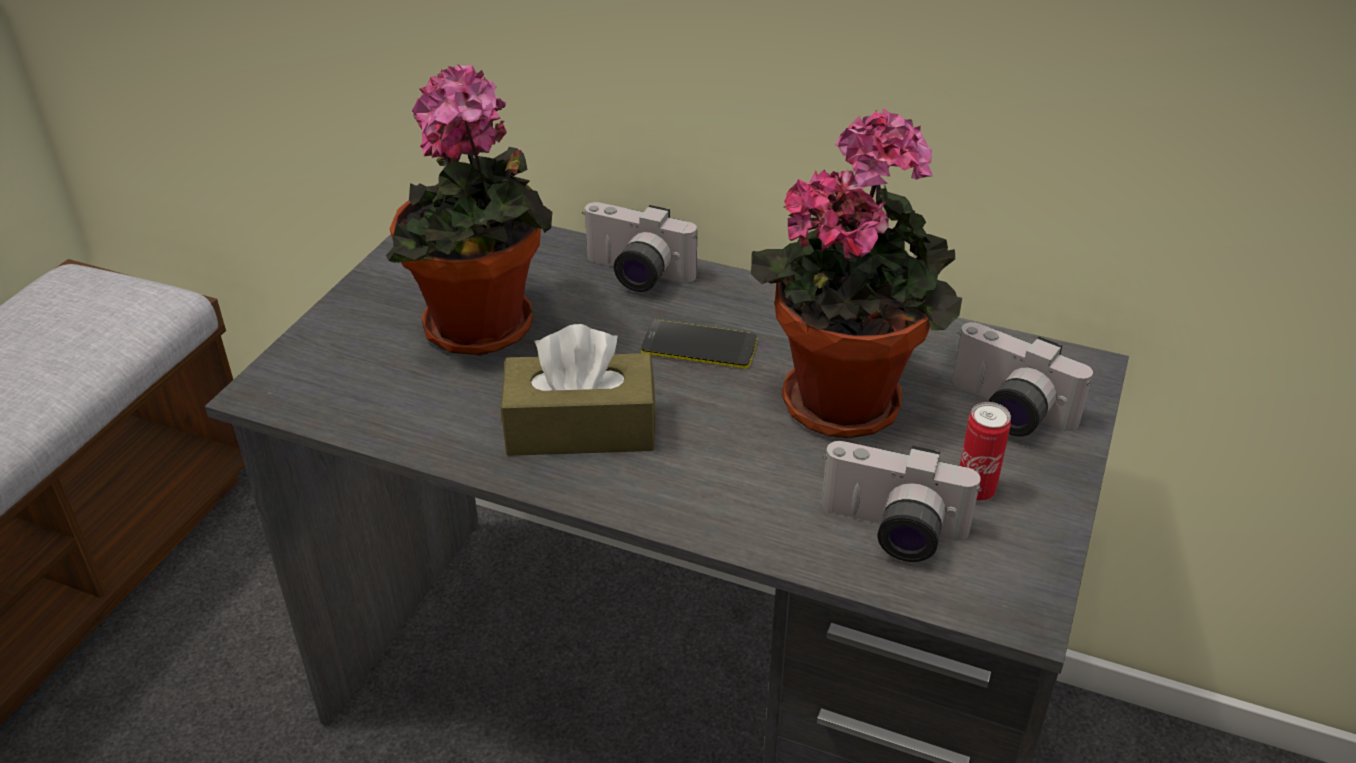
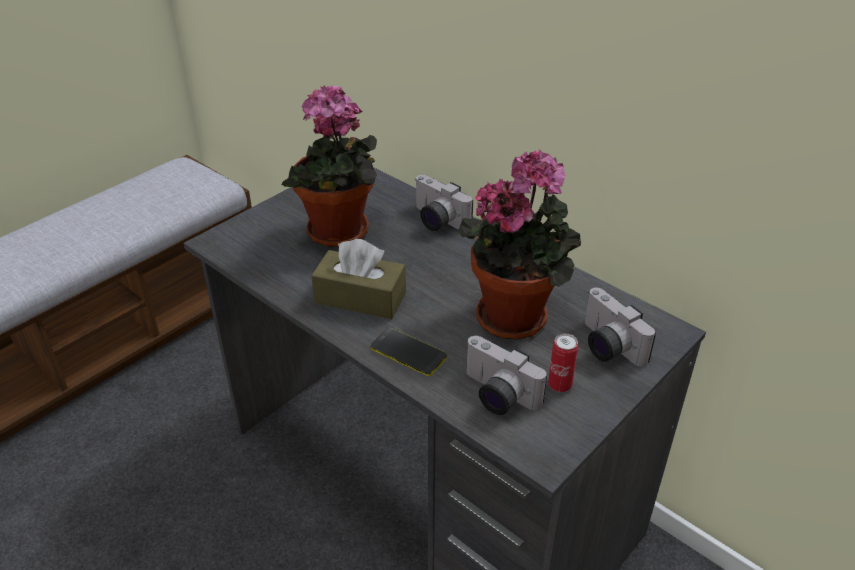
camera: 20 degrees right, 0 degrees up
phone [641,320,757,369] -> phone moved to [370,328,447,376]

